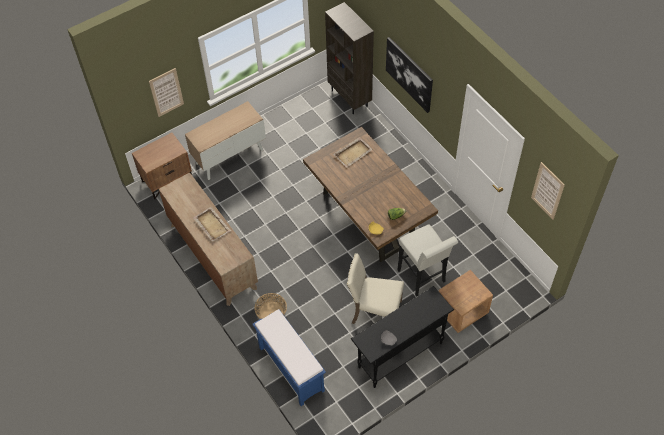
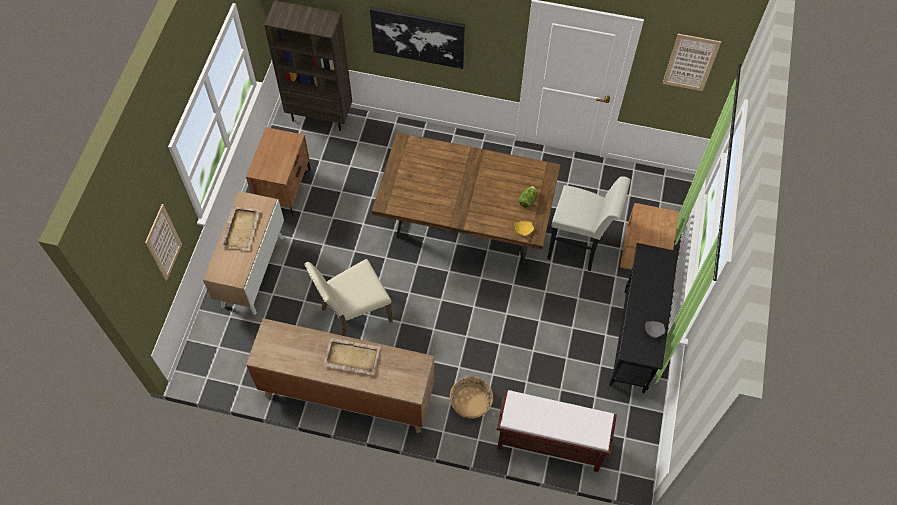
camera: 45 degrees left, 5 degrees up
brown nightstand [132,133,192,199] -> brown nightstand moved to [246,127,311,217]
blue bench [253,309,326,406] -> brown bench [496,390,617,472]
beige tray [333,137,373,168] -> beige tray moved to [221,206,260,251]
beige chair [347,253,404,324] -> beige chair moved to [304,259,393,336]

